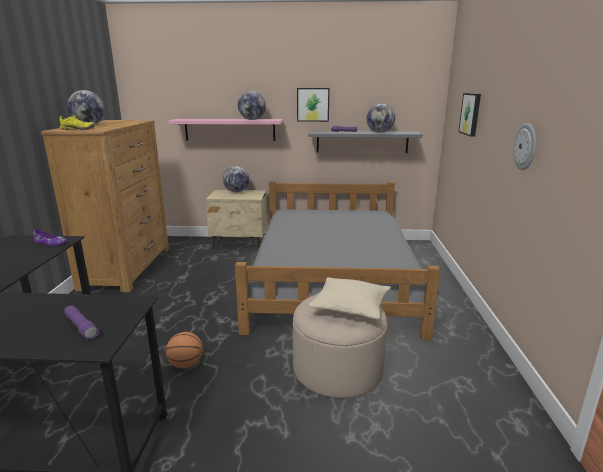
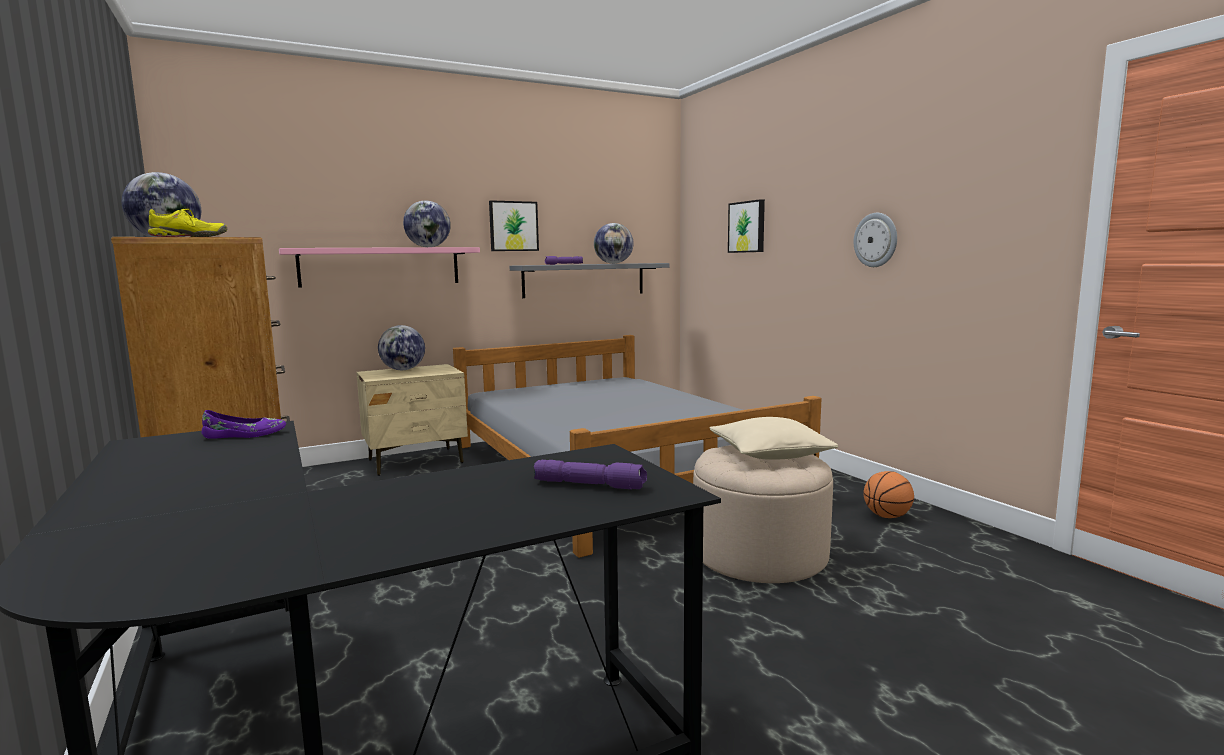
camera: 30 degrees left, 10 degrees down
basketball [166,332,203,369] -> basketball moved to [863,471,914,518]

